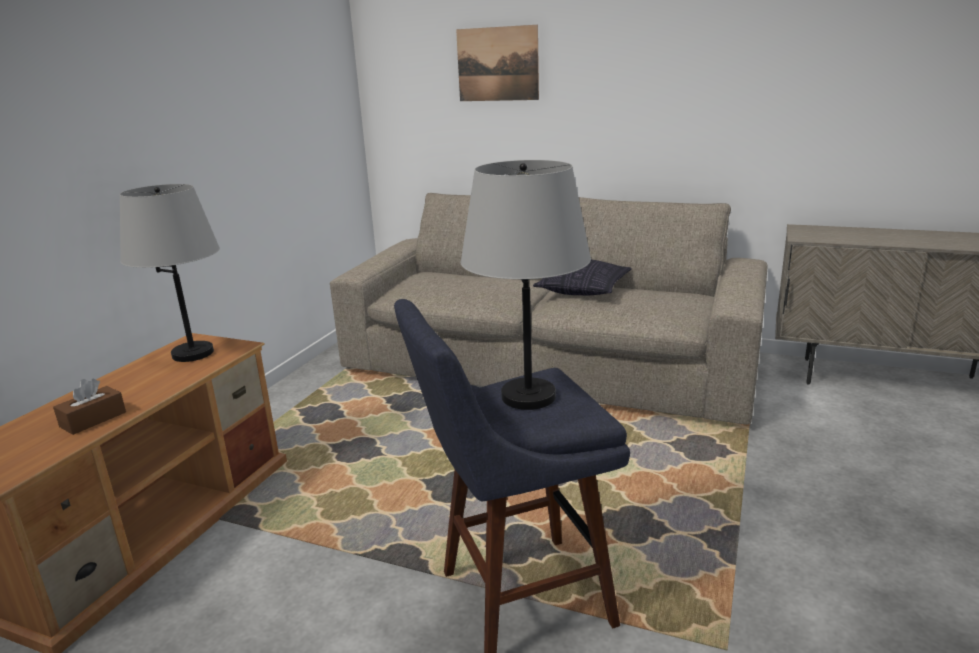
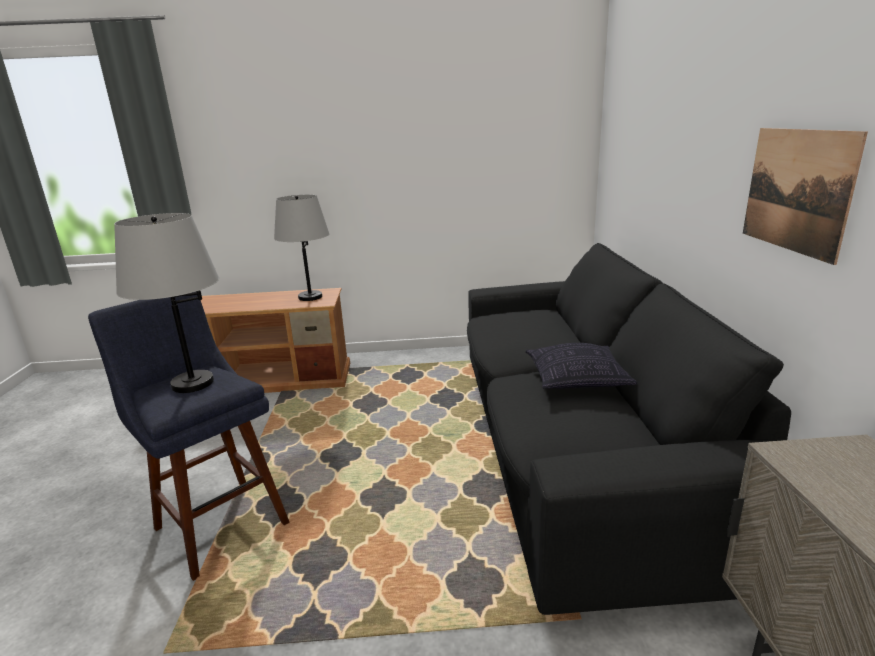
camera: 65 degrees right, 0 degrees up
brown tissue box [53,379,126,435] -> none
beige sofa [330,193,768,425] -> black sofa [467,243,791,615]
picture [456,25,539,101] -> picture moved to [743,128,868,265]

